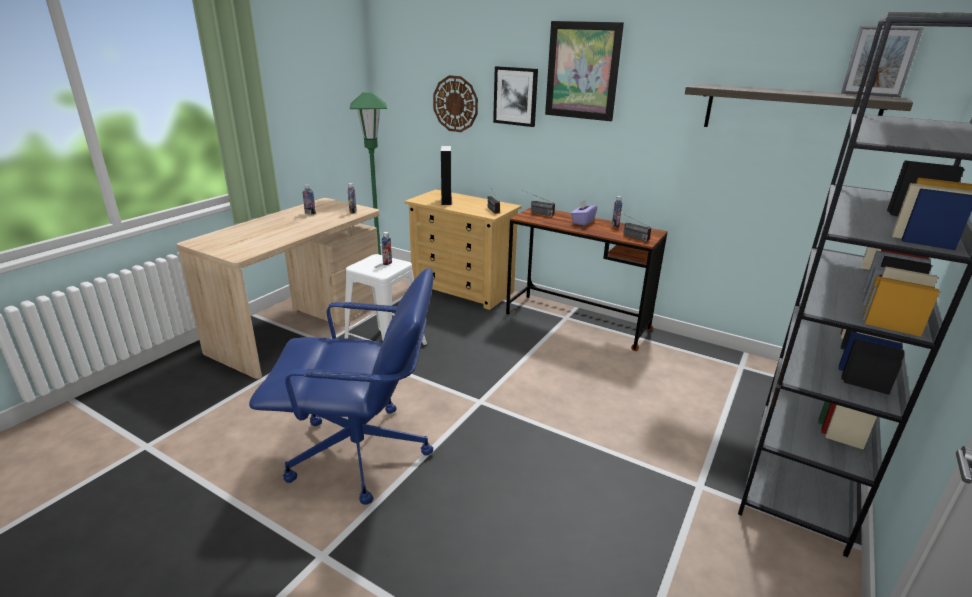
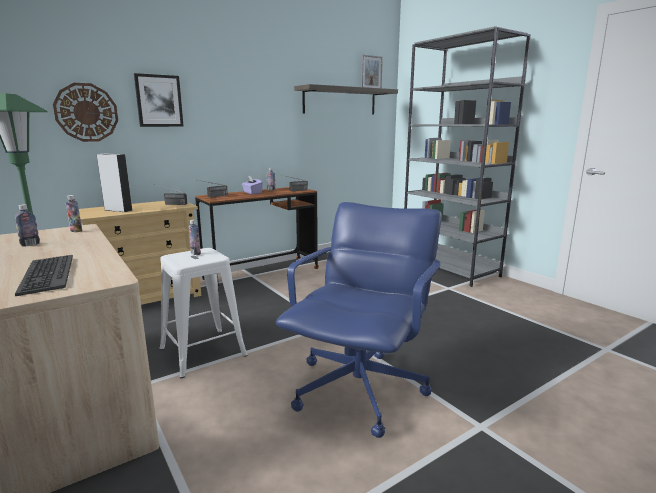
camera: 65 degrees left, 10 degrees down
picture [545,21,624,121] -> none
none -> keyboard [15,255,73,296]

